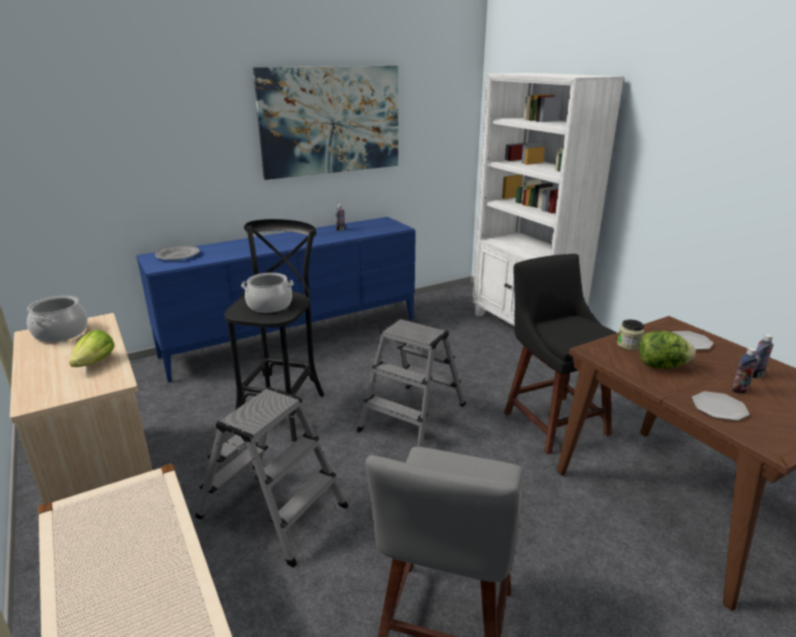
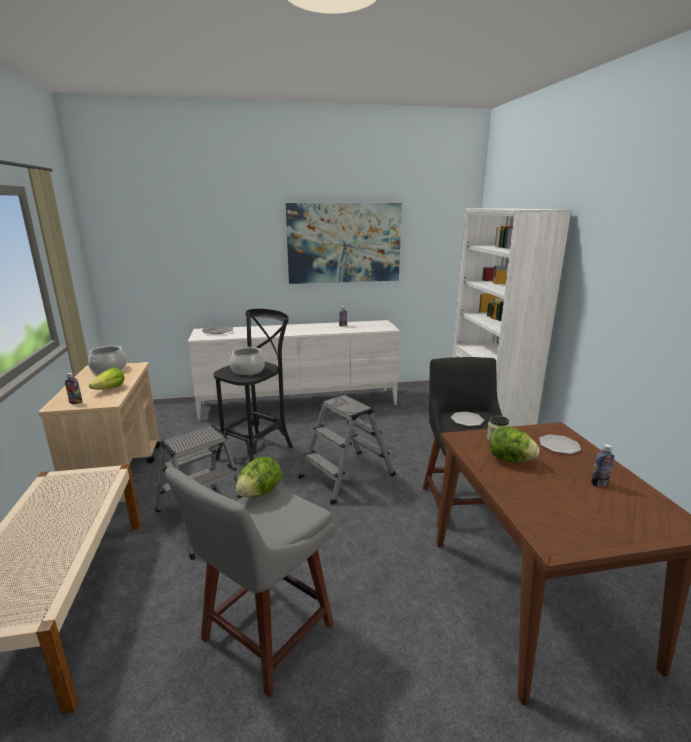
camera: 20 degrees right, 5 degrees down
blue cabinet [136,217,416,383] -> white cabinet [188,320,400,420]
plate [692,391,750,421] -> plate moved to [451,412,484,426]
bottle [732,347,758,393] -> bottle moved to [65,373,82,404]
none -> lettuce [236,457,282,498]

